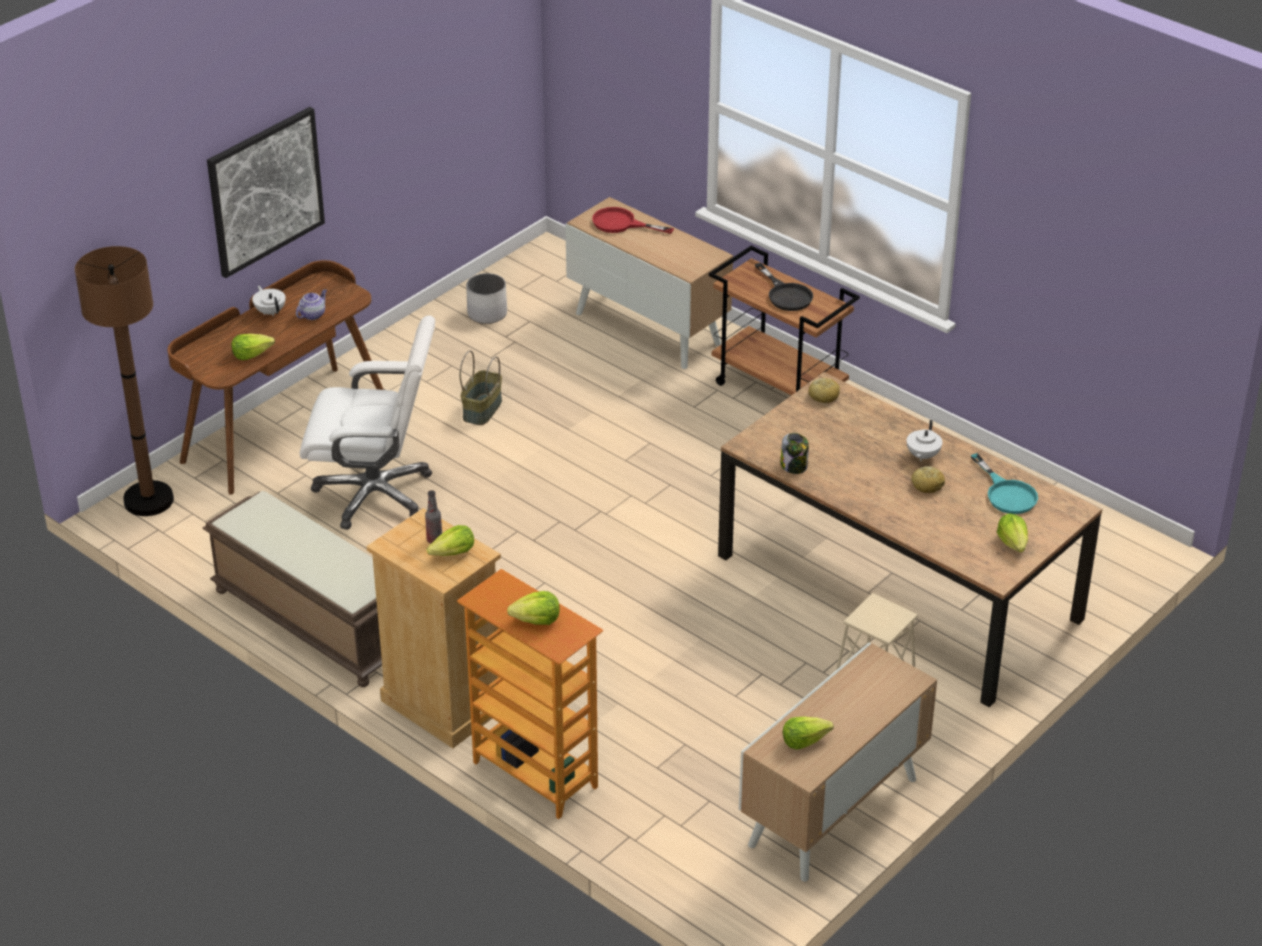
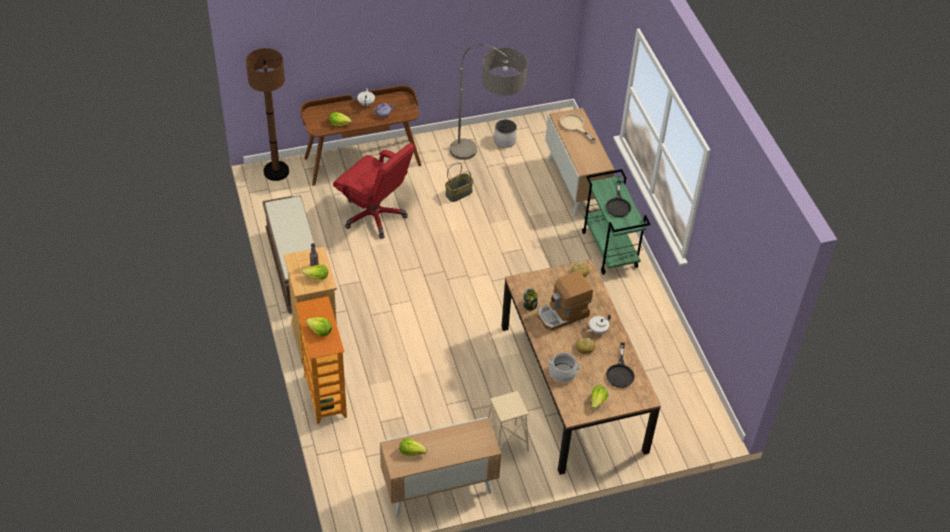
camera: 30 degrees right, 10 degrees up
picture [207,107,325,278] -> none
white office chair [300,315,435,530] -> red office chair [333,143,414,239]
red frying pan [592,207,674,234] -> beige frying pan [560,114,597,143]
brown cart [709,246,860,395] -> green cart [582,169,650,275]
turquoise frying pan [971,453,1038,514] -> black frying pan [606,342,635,388]
none -> floor lamp [450,44,527,160]
none -> coffee machine [537,271,593,331]
none -> cooking pot [548,352,580,383]

